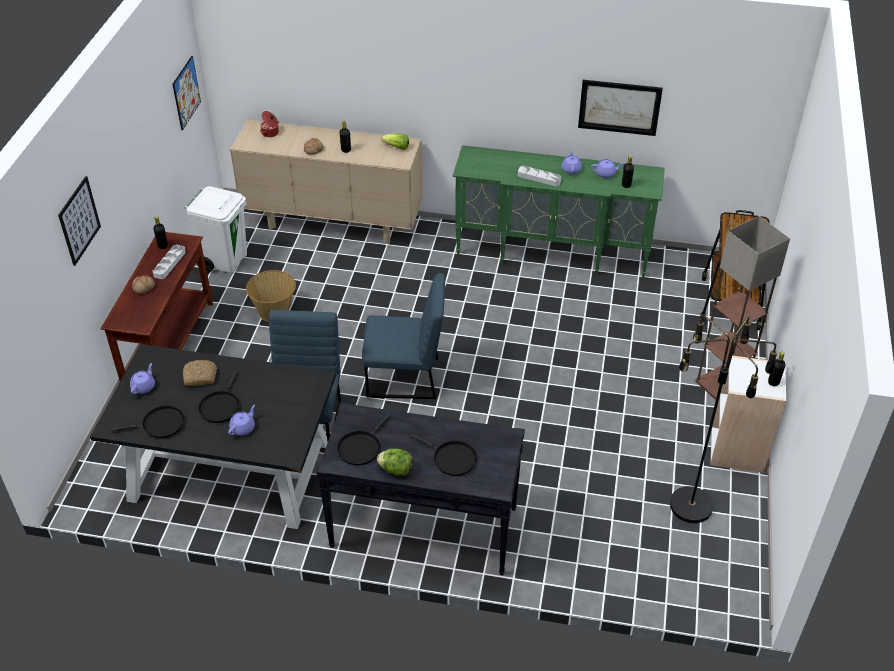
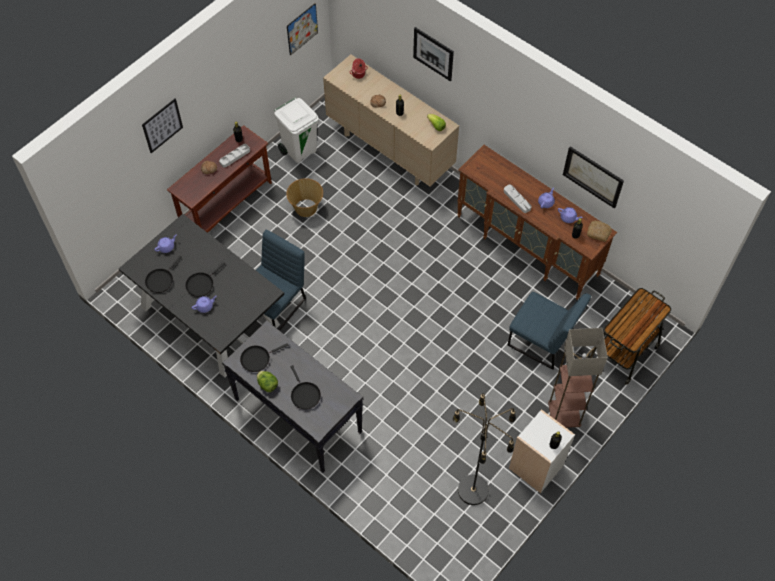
camera: 30 degrees right, 15 degrees up
black frying pan [111,405,184,438] -> black frying pan turned 105 degrees clockwise [145,256,181,293]
bread [183,360,217,386] -> bread moved to [587,220,612,242]
blue chair [362,273,445,399] -> blue chair moved to [507,292,591,370]
green cabinet [453,145,665,278] -> brown cabinet [457,145,617,300]
none -> picture [413,27,454,81]

